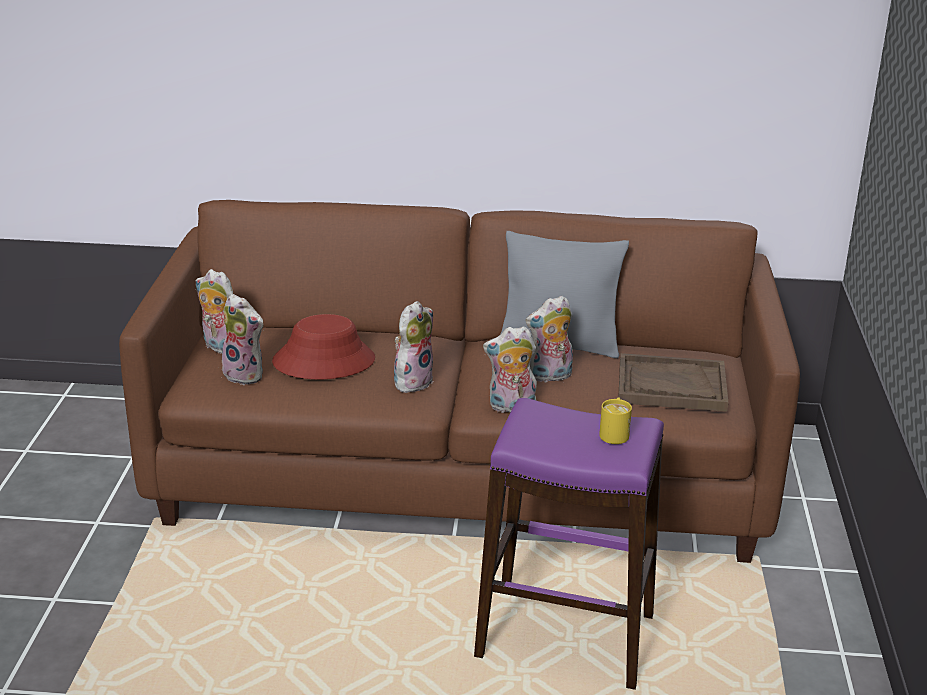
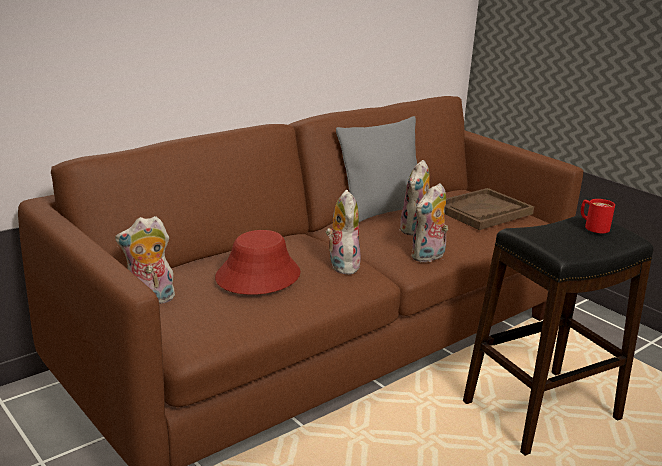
camera: 45 degrees left, 5 degrees down
plush toy [222,294,264,385] -> none
purple stool [474,398,664,690] -> black stool [463,213,654,456]
yellow mug [599,397,632,444] -> red mug [581,199,615,233]

